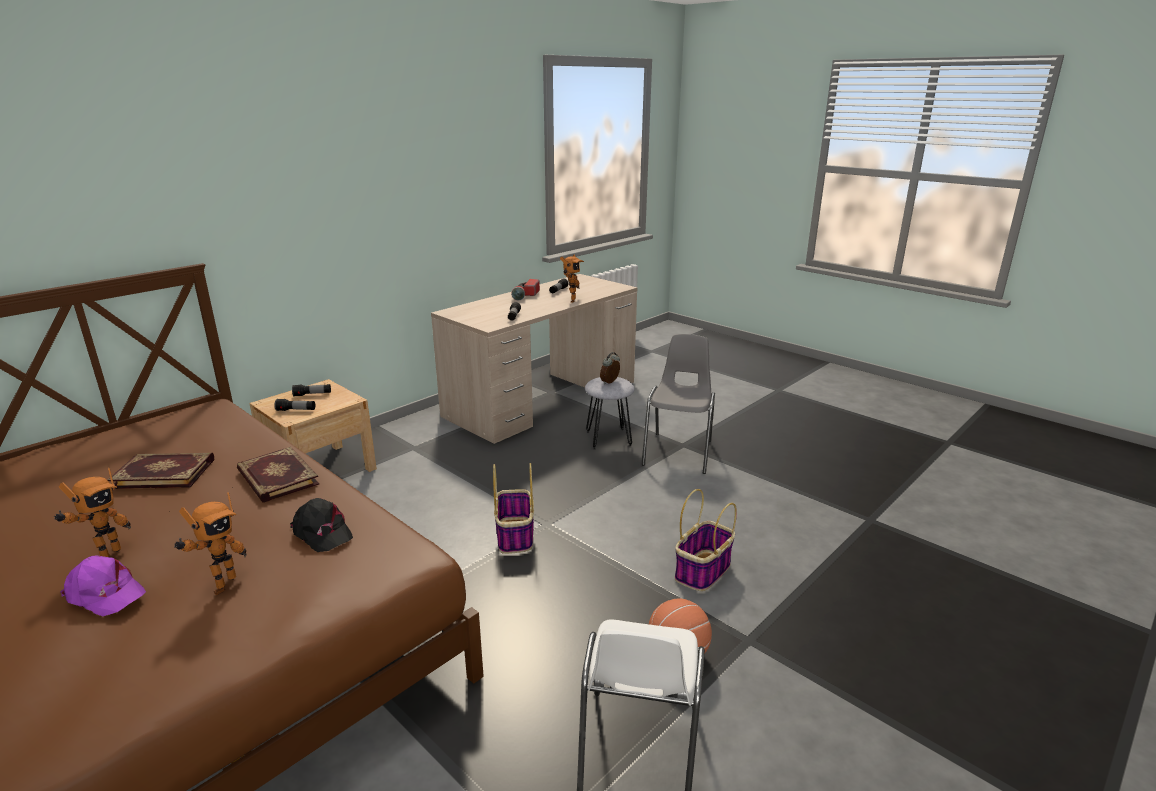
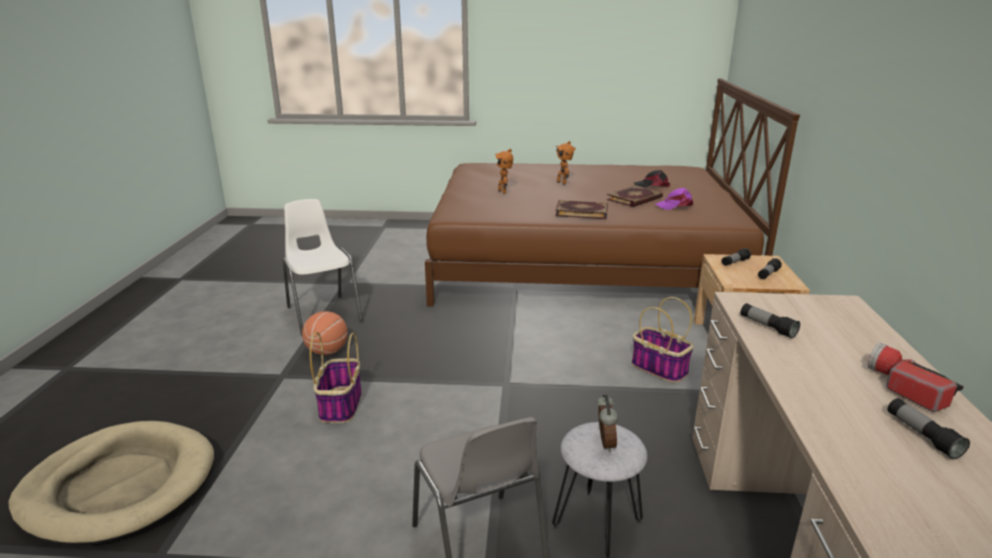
camera: 140 degrees right, 0 degrees up
purple cap [60,555,146,616] -> purple cap moved to [656,188,693,210]
black cap [290,498,353,552] -> black cap moved to [634,170,670,188]
basket [493,463,534,554] -> basket moved to [632,297,694,383]
toy robot [560,255,584,303] -> none
none -> beige dog bed [8,421,214,546]

